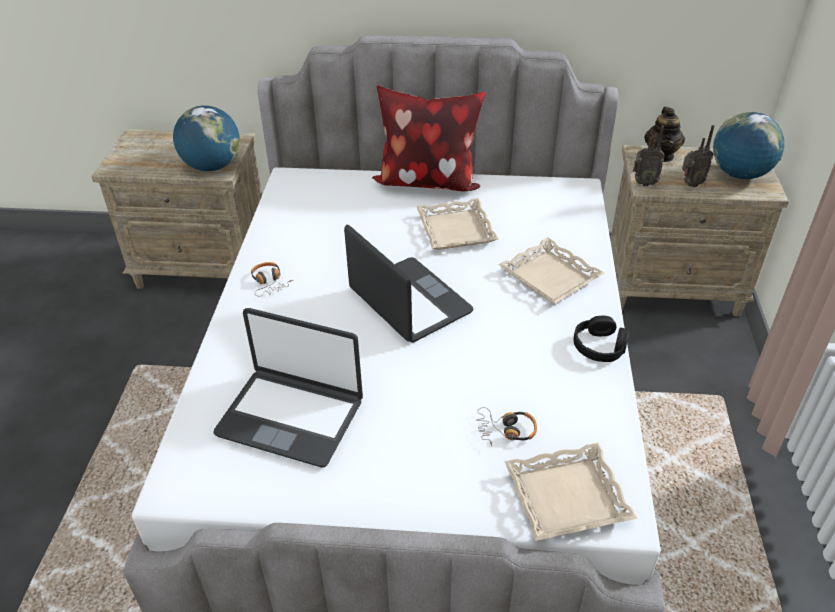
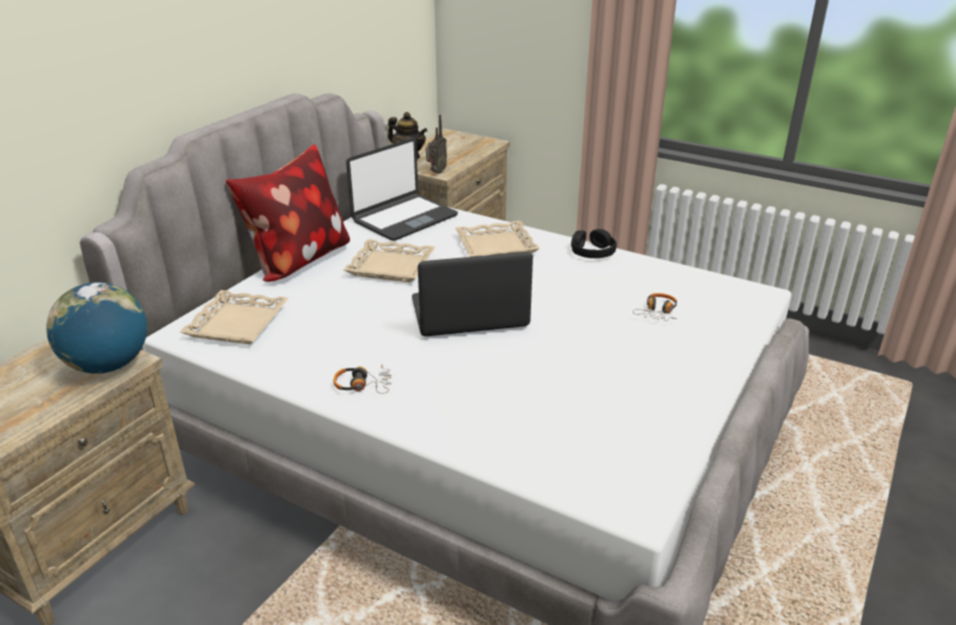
camera: 65 degrees left, 10 degrees down
laptop [213,308,363,467] -> laptop moved to [346,138,458,241]
beige tray [504,442,638,541] -> beige tray moved to [180,290,289,345]
radio [682,125,714,187] -> none
globe [713,112,784,179] -> none

